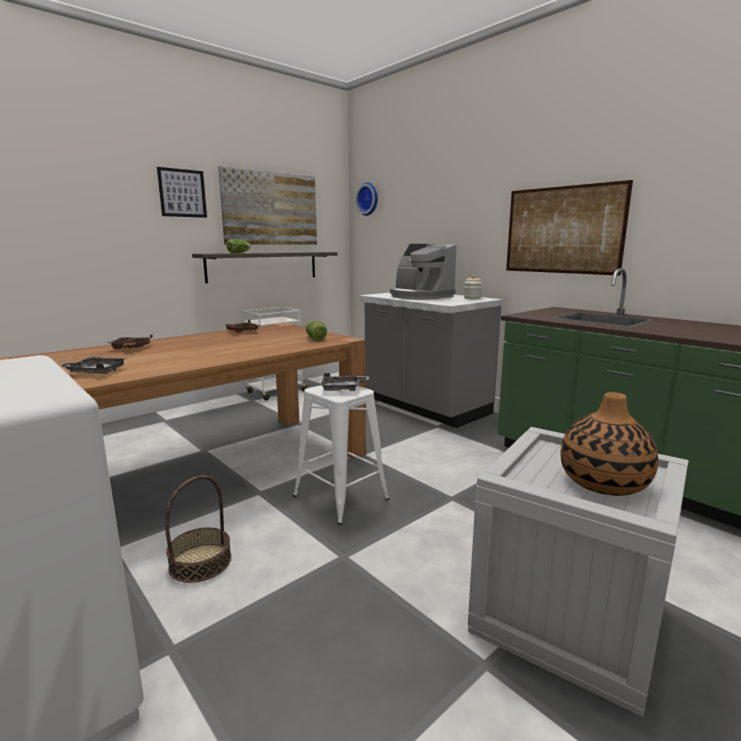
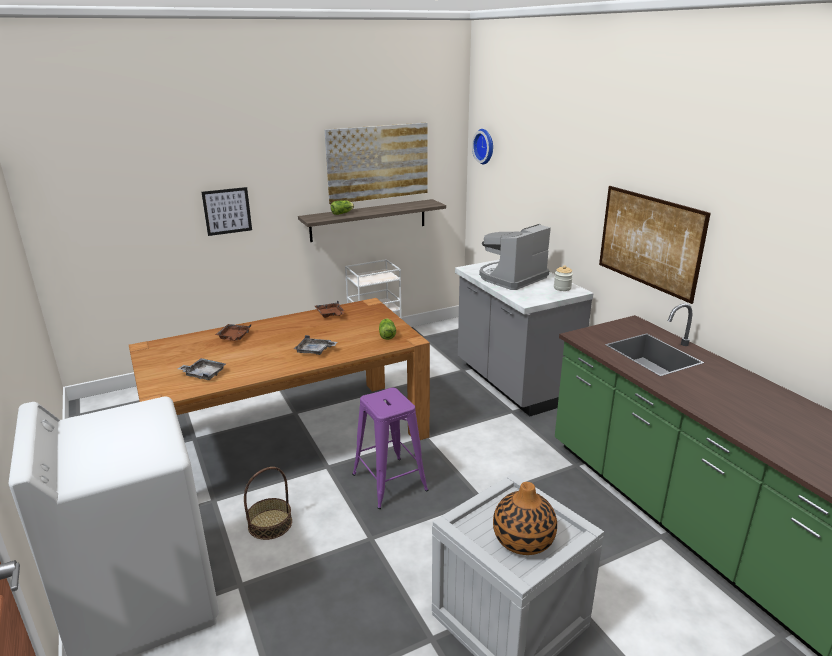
camera: 15 degrees right, 10 degrees up
picture [157,167,207,218] -> picture moved to [201,187,252,236]
white stool [293,386,390,525] -> purple stool [352,388,428,509]
grey tray [320,373,369,391] -> grey tray moved to [294,335,337,355]
coffee machine [390,244,456,300] -> coffee machine turned 75 degrees clockwise [479,224,551,290]

